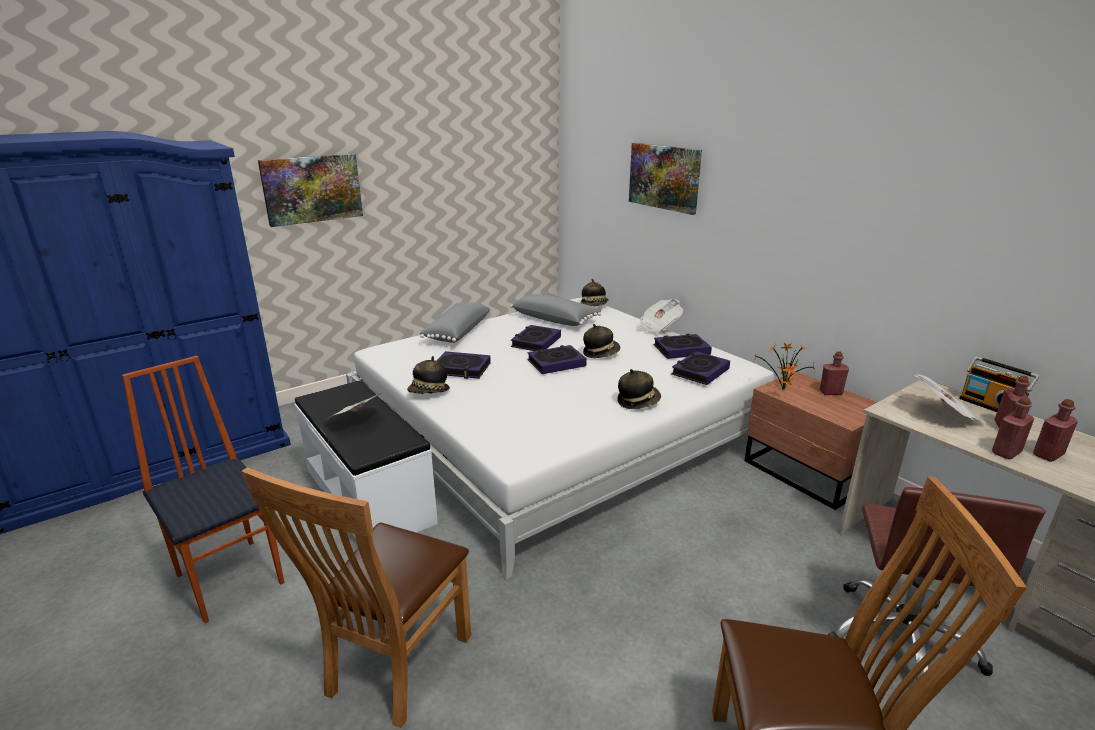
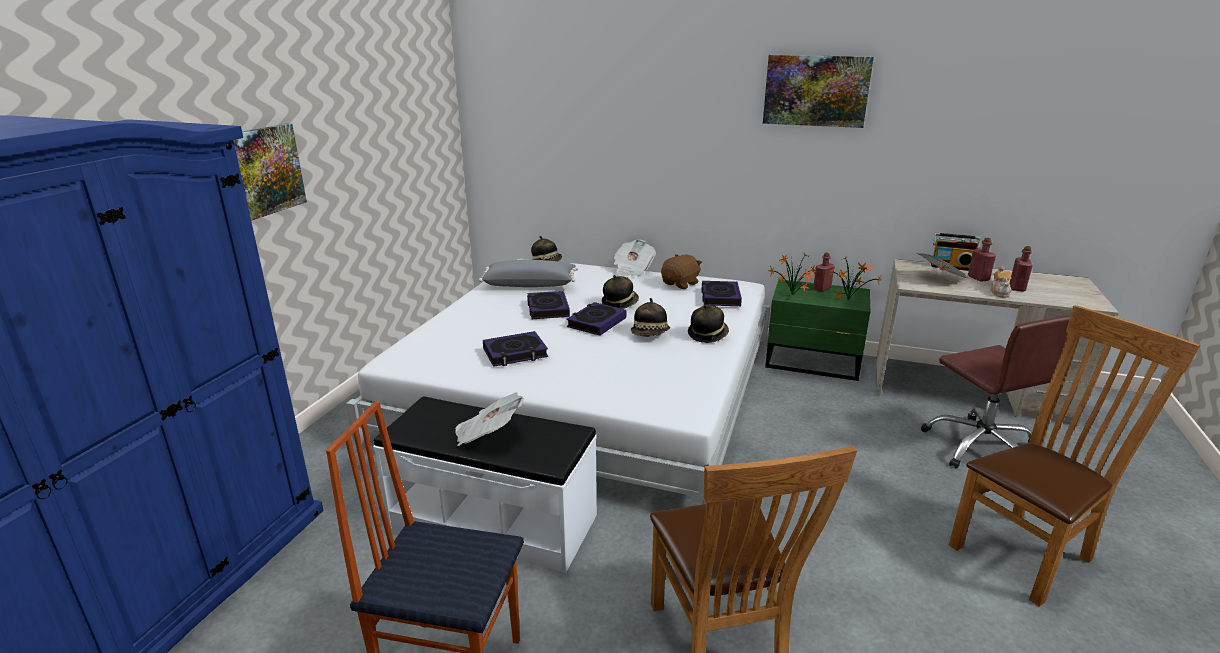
camera: 35 degrees left, 0 degrees up
hat [407,356,450,394] -> hat moved to [631,298,670,337]
grey pillow [419,302,490,343] -> none
picture [629,143,702,215] -> picture moved to [763,55,874,128]
book [654,334,712,359] -> brown plush toy [661,254,702,289]
brown nightstand [745,371,877,510] -> green nightstand [765,279,870,381]
red bottle [992,397,1034,459] -> teapot [990,266,1012,297]
none -> potted plant [829,257,882,300]

